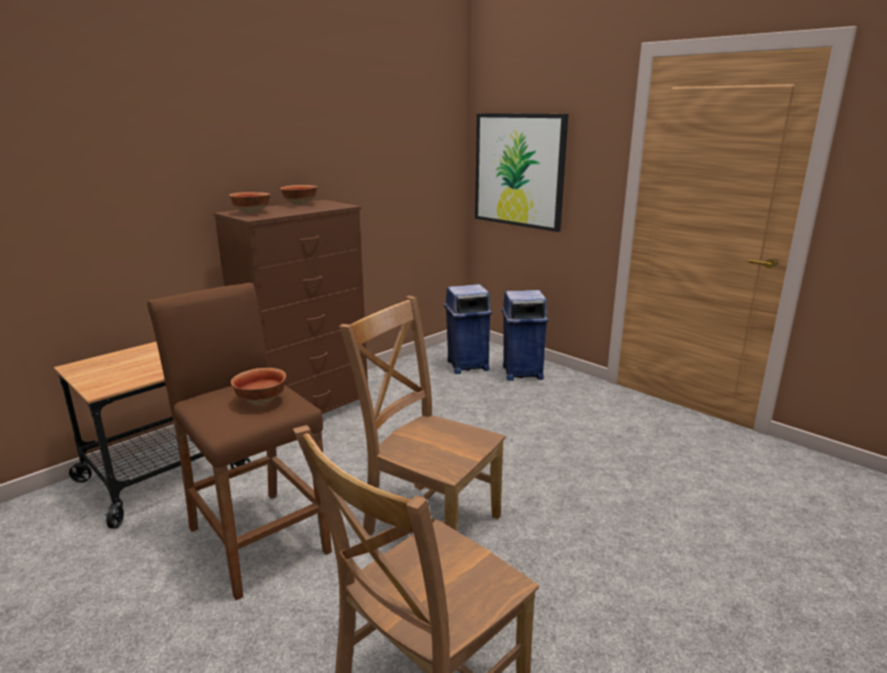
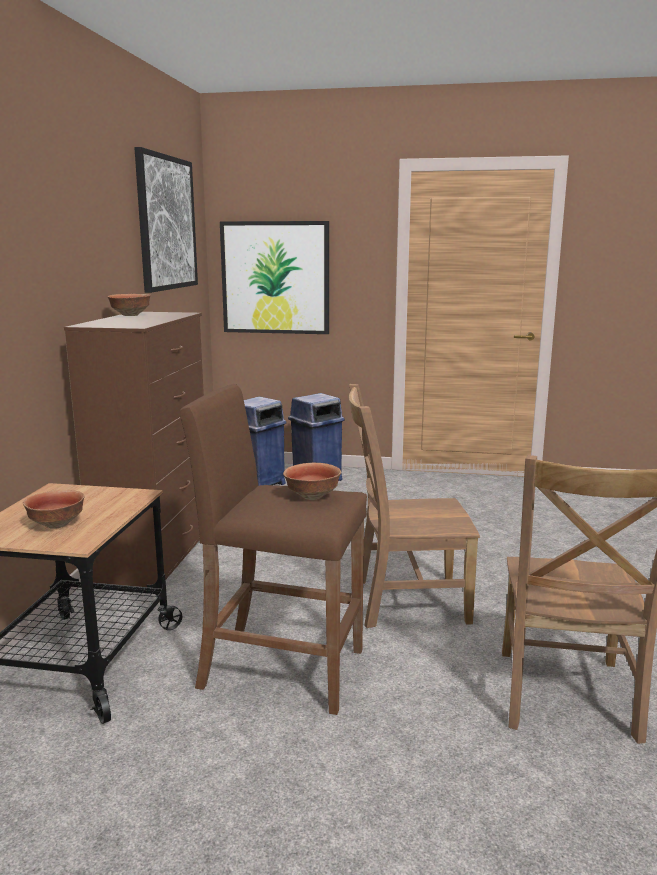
camera: 35 degrees left, 5 degrees down
bowl [229,192,271,214] -> bowl moved to [23,490,85,529]
none -> picture [134,147,198,293]

